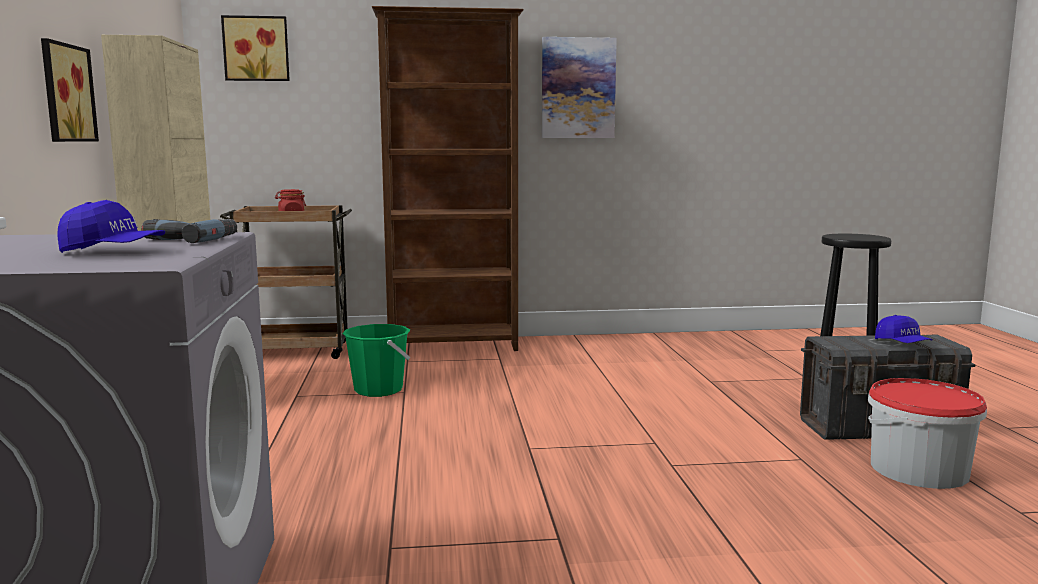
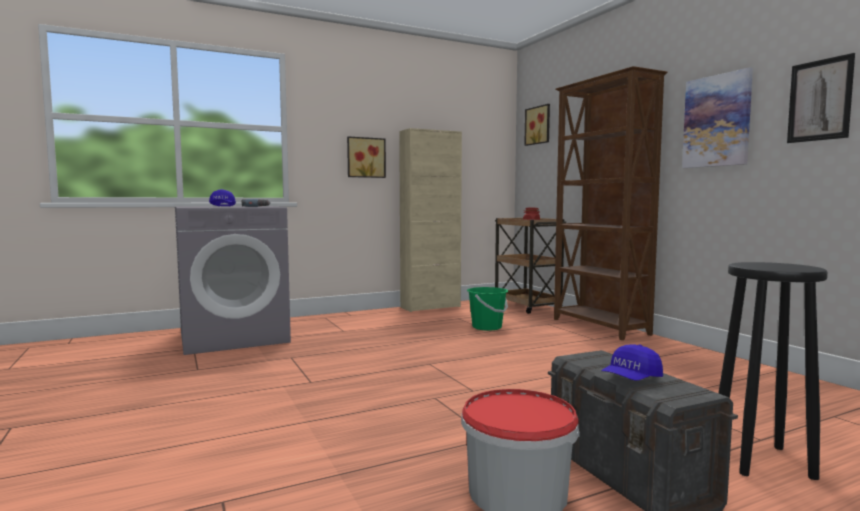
camera: 70 degrees right, 5 degrees down
none -> picture [787,53,855,143]

